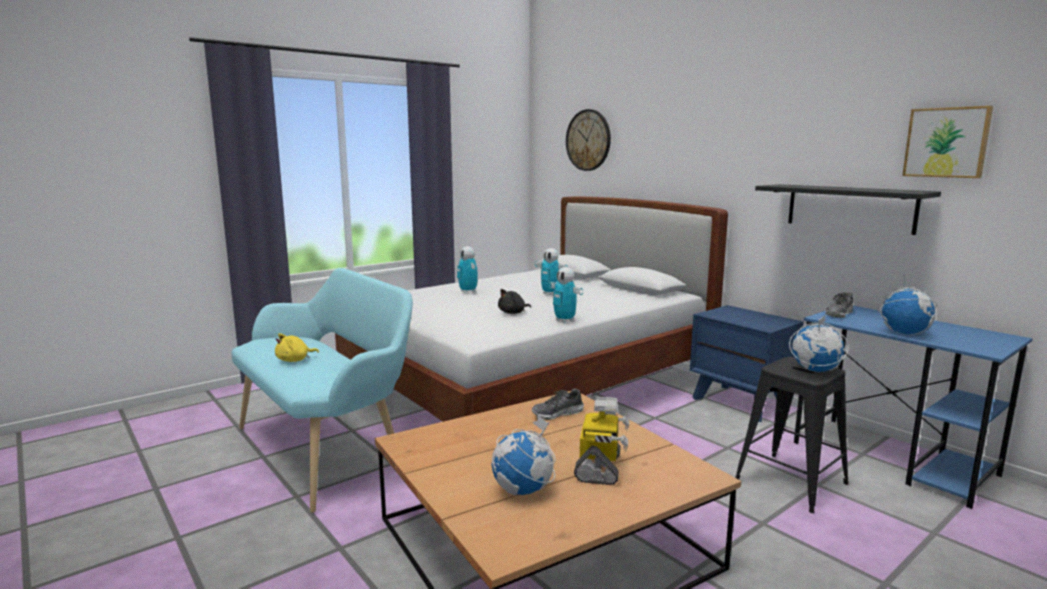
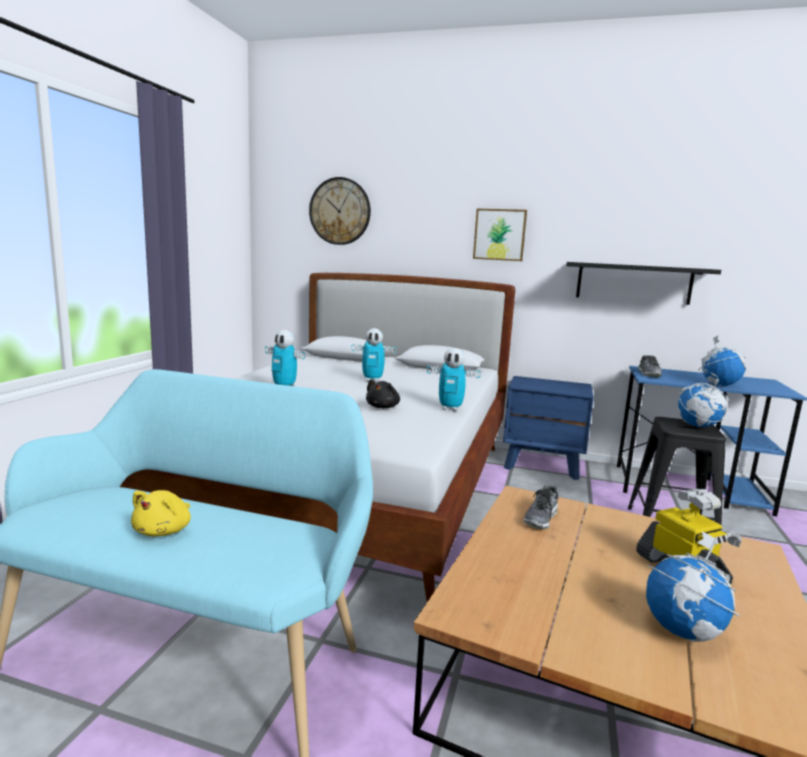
camera: 35 degrees left, 0 degrees up
picture [902,106,993,178] -> picture moved to [473,209,527,261]

